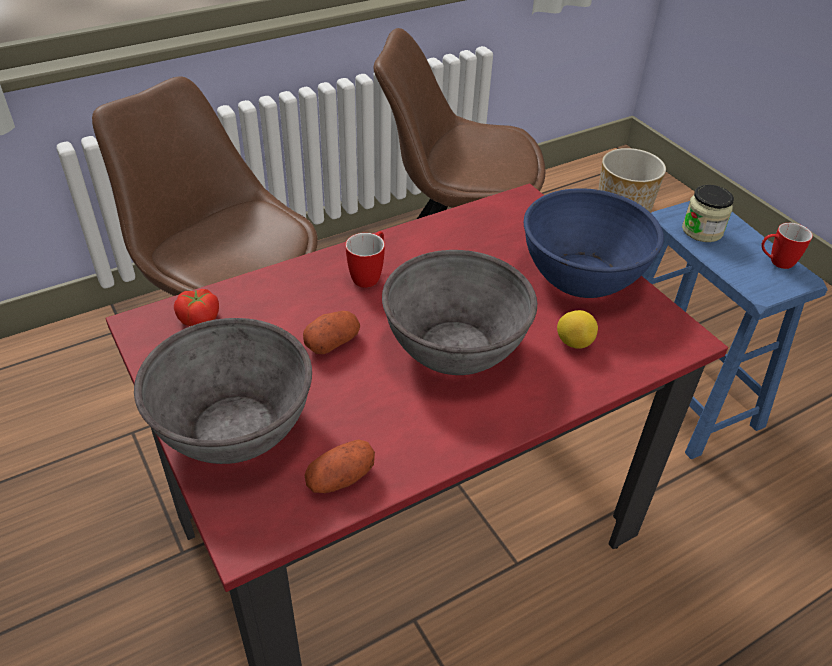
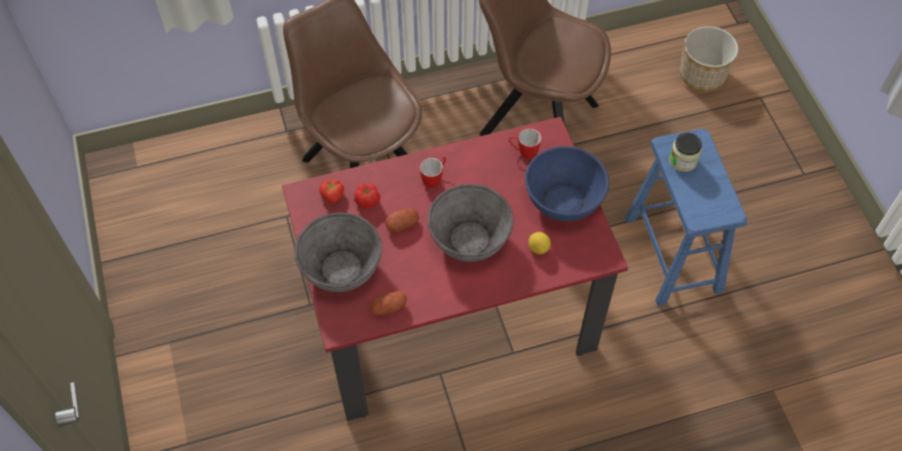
camera: 15 degrees right, 15 degrees up
mug [761,223,813,269] -> mug moved to [509,128,541,159]
none -> tomato [354,184,380,209]

